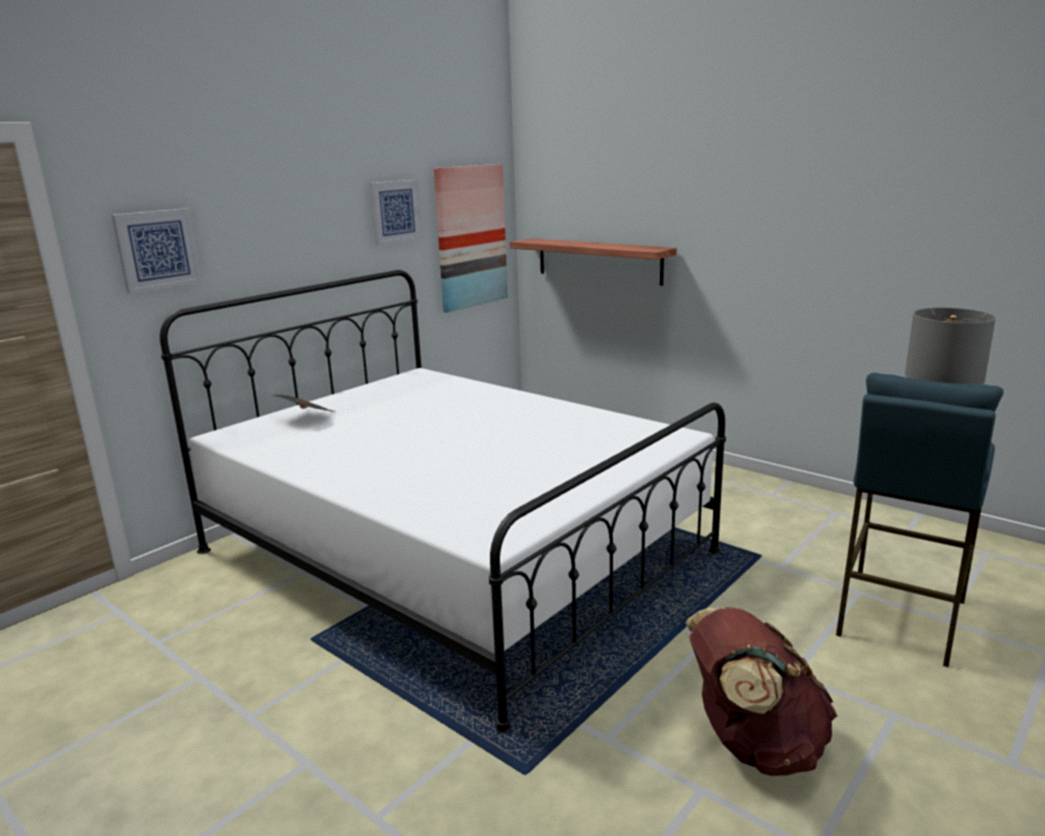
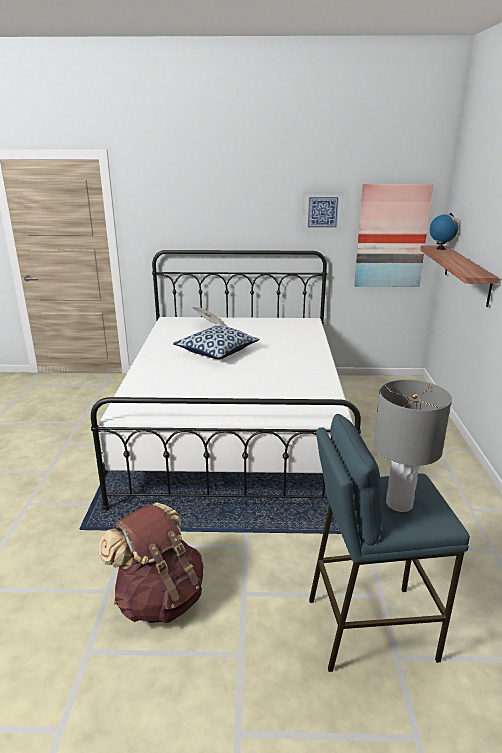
camera: 50 degrees right, 5 degrees up
picture [111,208,202,294] -> none
none -> pillow [173,326,260,359]
none -> globe [430,213,459,250]

